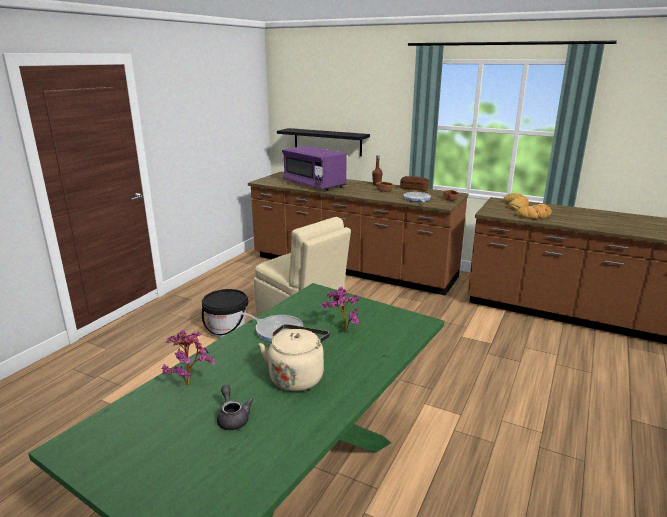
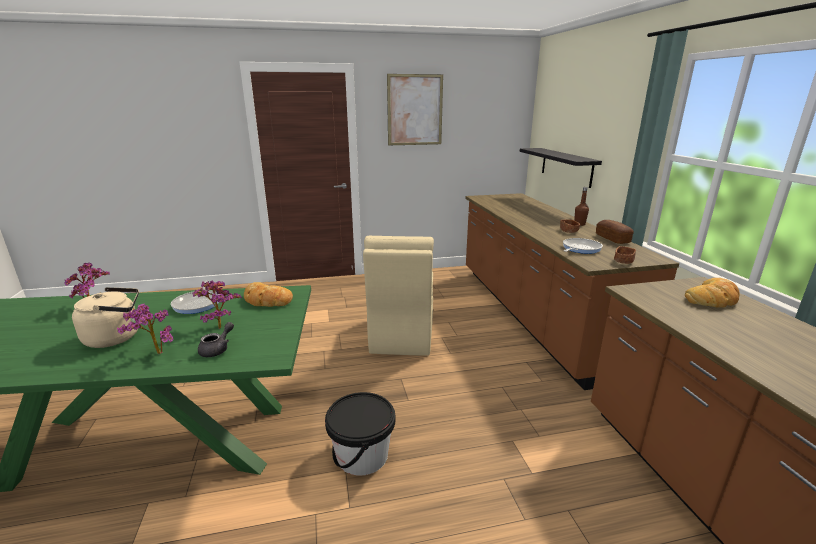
camera: 50 degrees right, 0 degrees up
black bucket [202,289,248,338] -> black bucket moved to [325,392,395,476]
grey teapot [217,385,253,430] -> grey teapot moved to [198,322,234,357]
purple microwave [282,146,347,191] -> none
bread [516,204,552,219] -> bread moved to [244,282,293,307]
none -> potted plant [117,304,173,354]
none -> picture [387,74,443,145]

